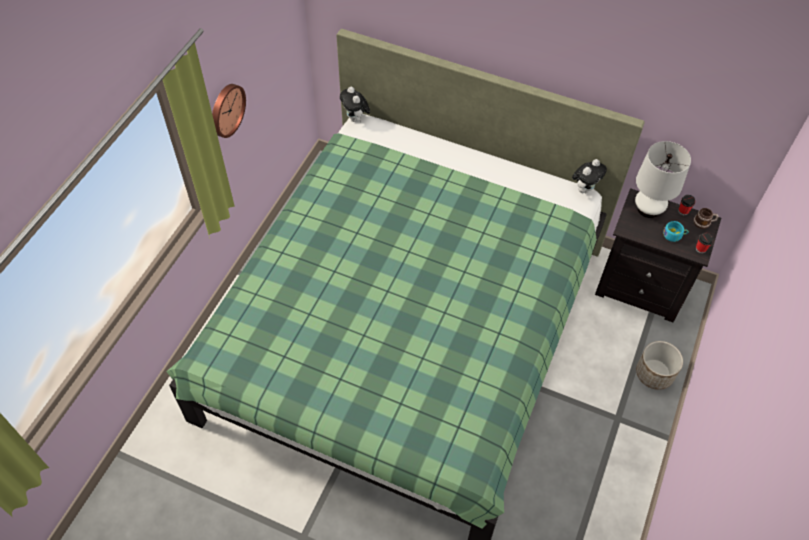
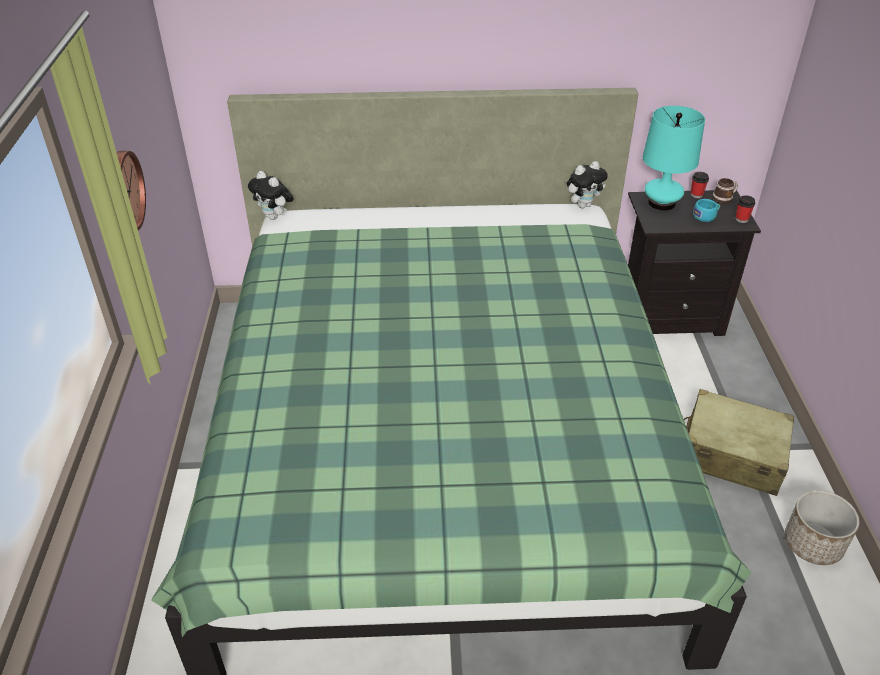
camera: 25 degrees left, 15 degrees down
plush toy [572,159,607,193] -> plush toy turned 45 degrees clockwise [567,161,608,208]
white table lamp [635,141,691,218] -> turquoise table lamp [643,106,705,210]
planter [636,341,683,390] -> planter moved to [785,490,859,565]
none -> beige suitcase [684,389,794,496]

